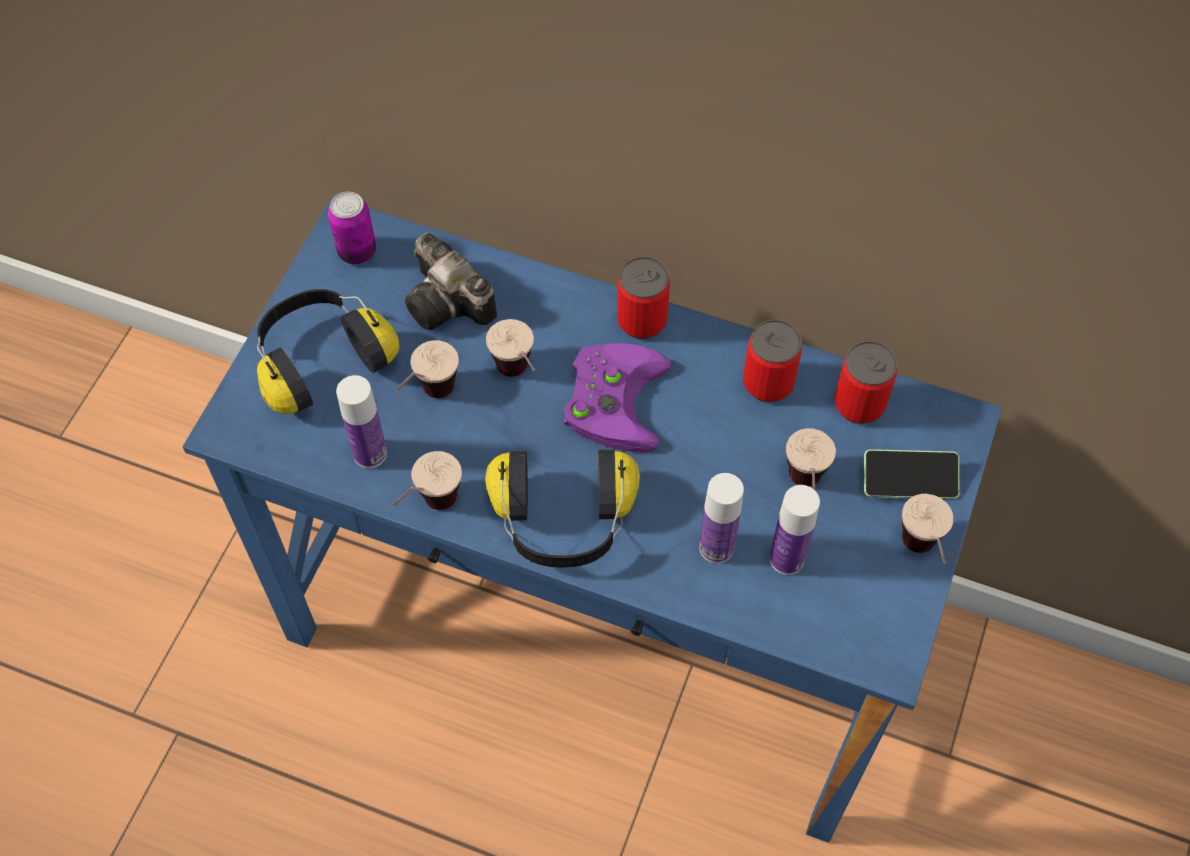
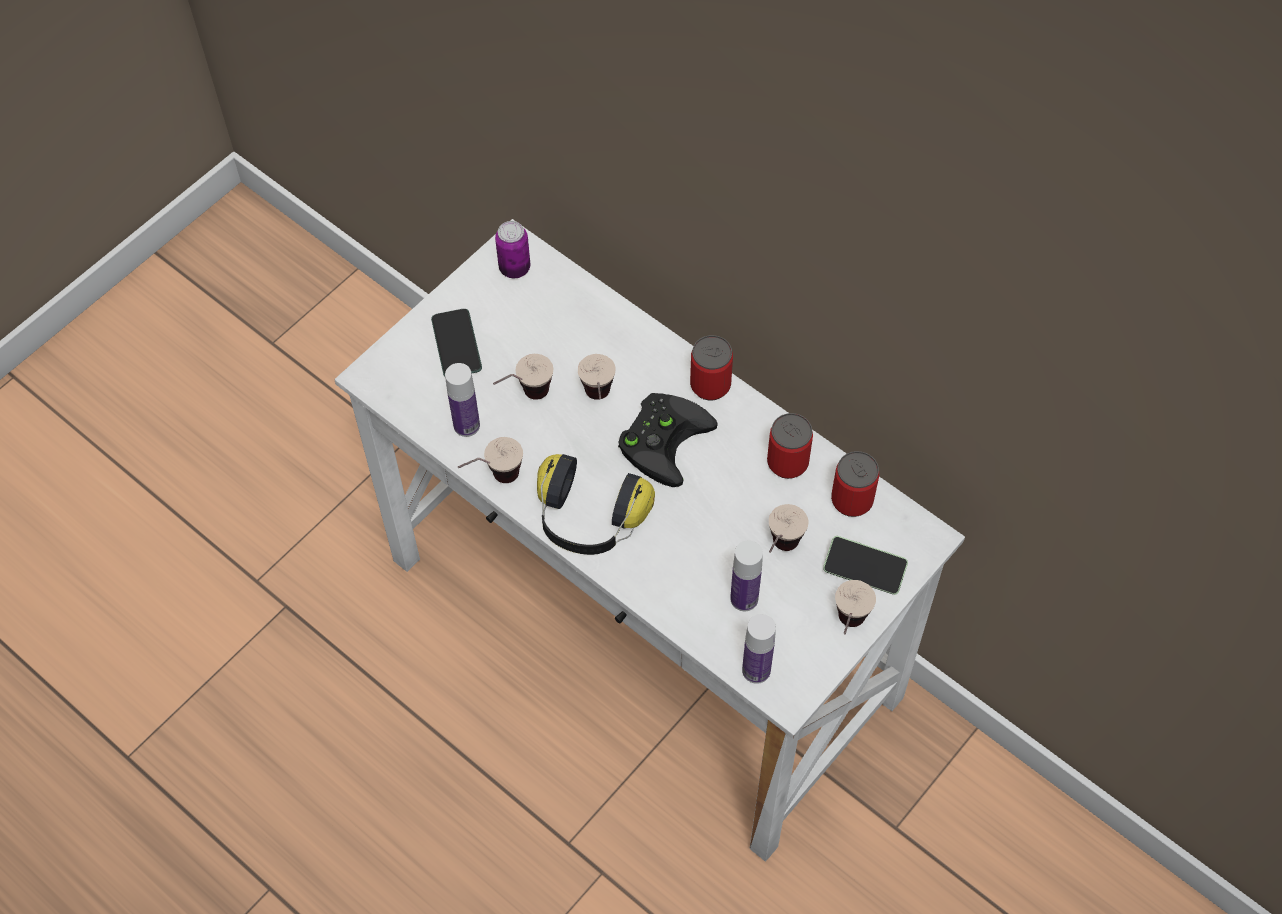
camera: 20 degrees right, 0 degrees up
blue desk [183,197,1002,843] -> white desk [334,219,965,862]
headphones [257,289,399,414] -> phone [431,309,482,376]
camera [405,232,497,330] -> none
purple game controller [564,343,671,453] -> black game controller [618,393,718,487]
bottle [699,473,744,563] -> bottle moved to [742,614,776,684]

